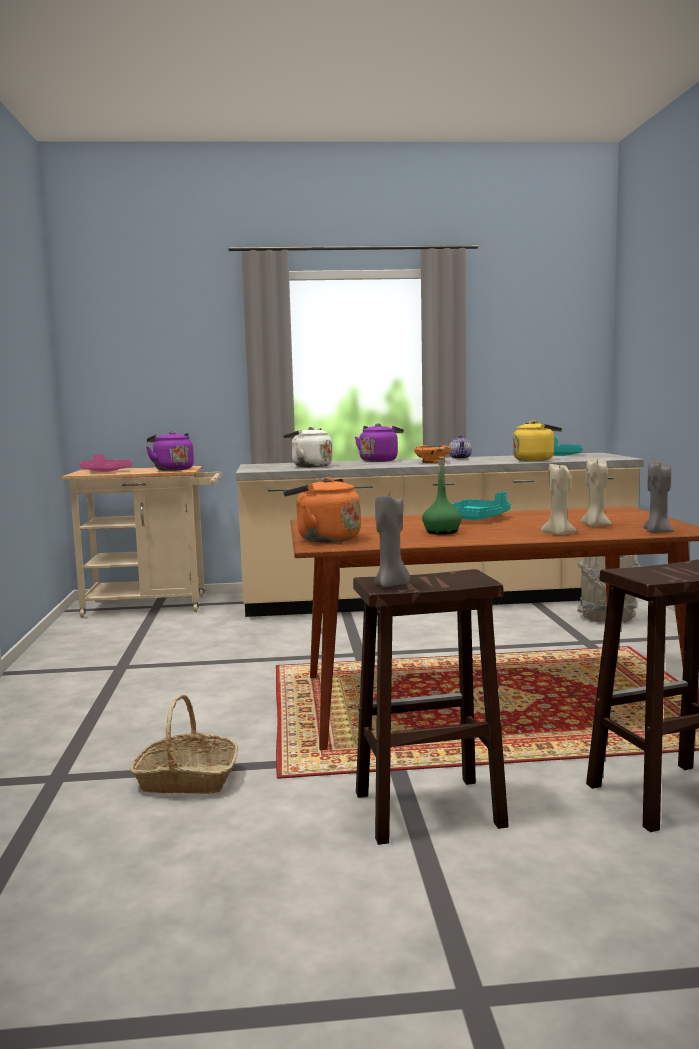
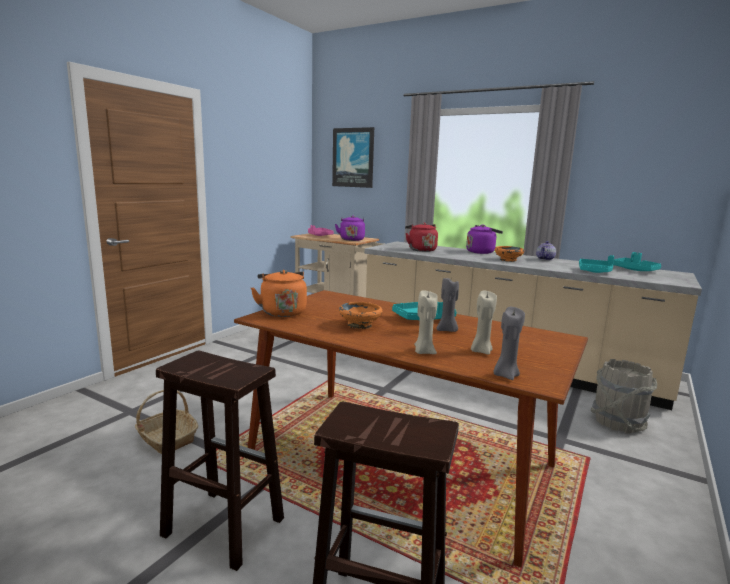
camera: 35 degrees right, 5 degrees up
white kettle [283,427,333,467] -> red kettle [405,223,438,252]
grey candle [375,495,410,587] -> grey candle moved to [437,278,459,332]
green bottle [422,457,462,535] -> orange bowl [339,302,382,329]
yellow kettle [513,421,562,461] -> turquoise tray [579,255,614,273]
none -> picture [332,127,374,188]

